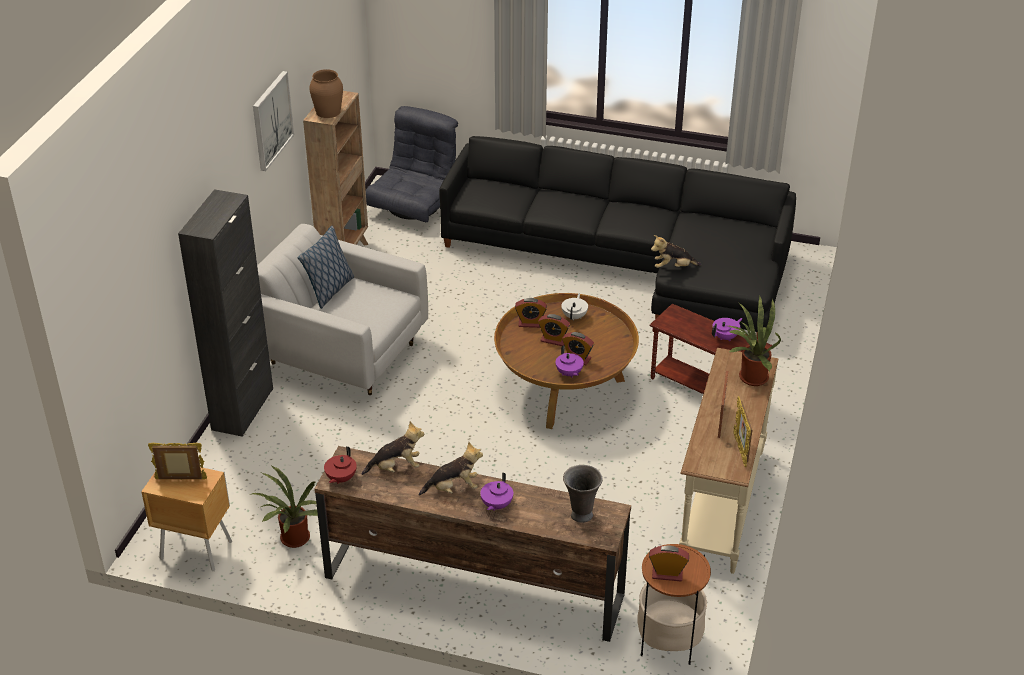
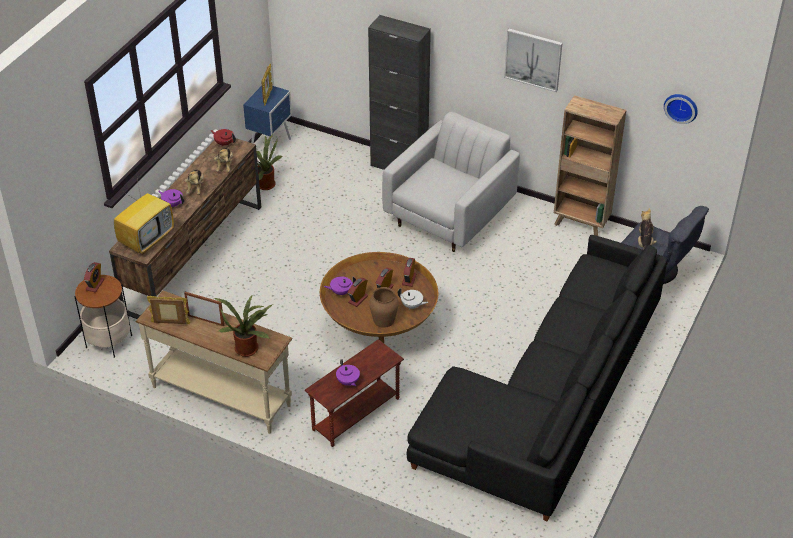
camera: 100 degrees right, 5 degrees up
brown nightstand [141,467,232,571] -> blue nightstand [243,86,292,160]
pillow [298,226,354,309] -> none
brown vase [309,69,343,118] -> brown vase moved to [369,287,399,328]
grey vase [563,465,603,523] -> television [114,178,174,254]
plush toy [651,235,701,268] -> plush toy moved to [638,208,657,249]
none -> wall clock [664,94,697,124]

